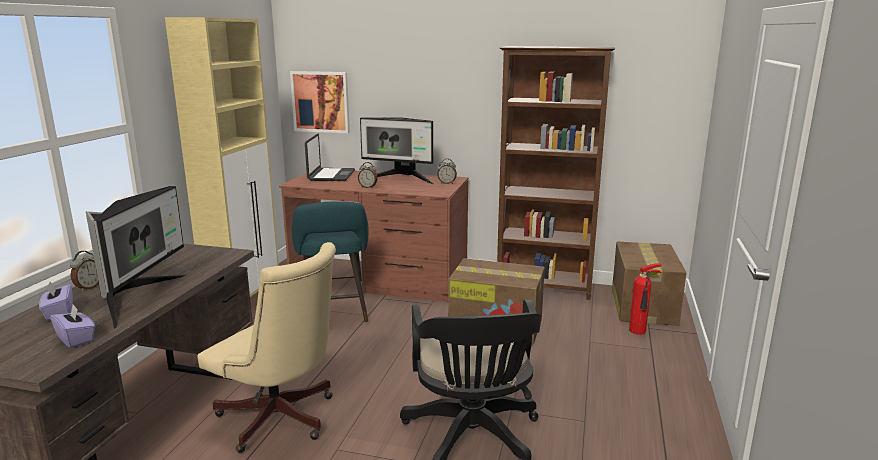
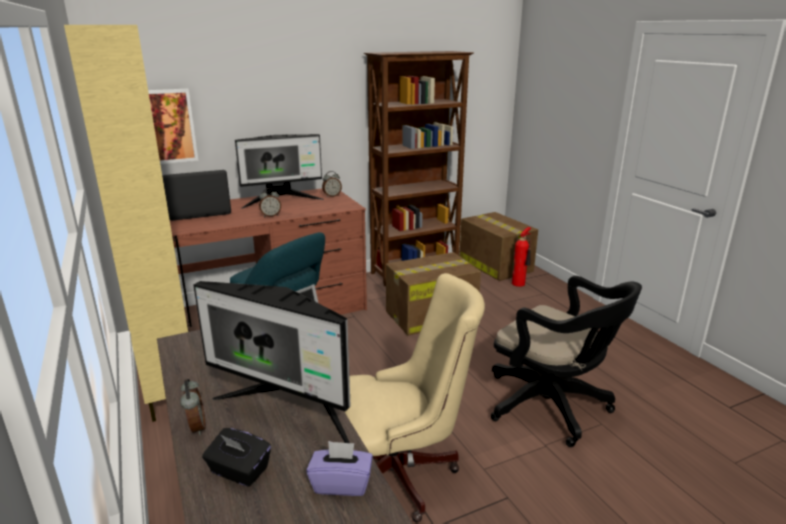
camera: 40 degrees left, 5 degrees up
purple tissue box [39,282,73,321] -> black tissue box [202,428,271,487]
monitor [86,186,186,329] -> monitor turned 150 degrees clockwise [193,281,351,443]
laptop [305,134,355,181] -> laptop turned 75 degrees counterclockwise [162,170,231,221]

